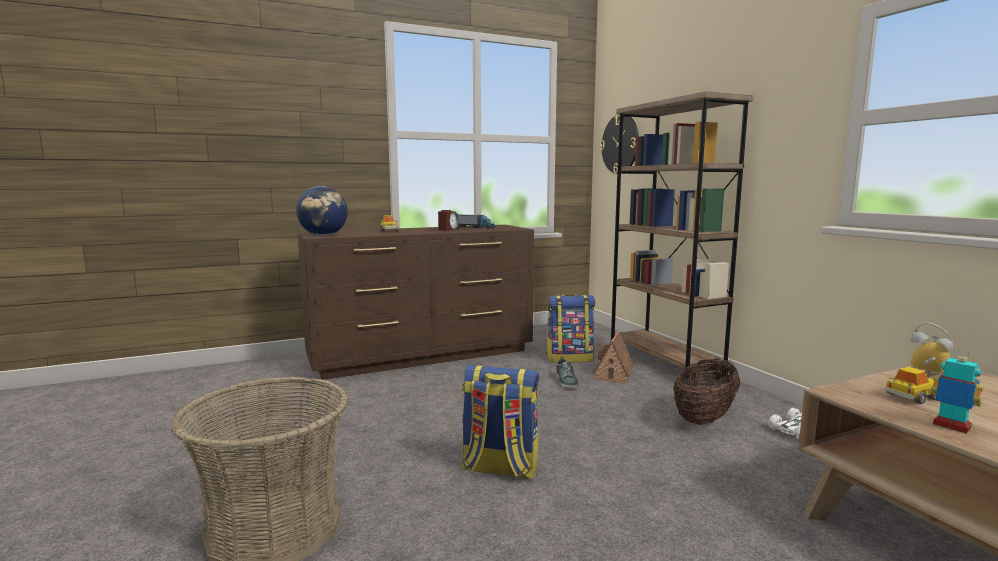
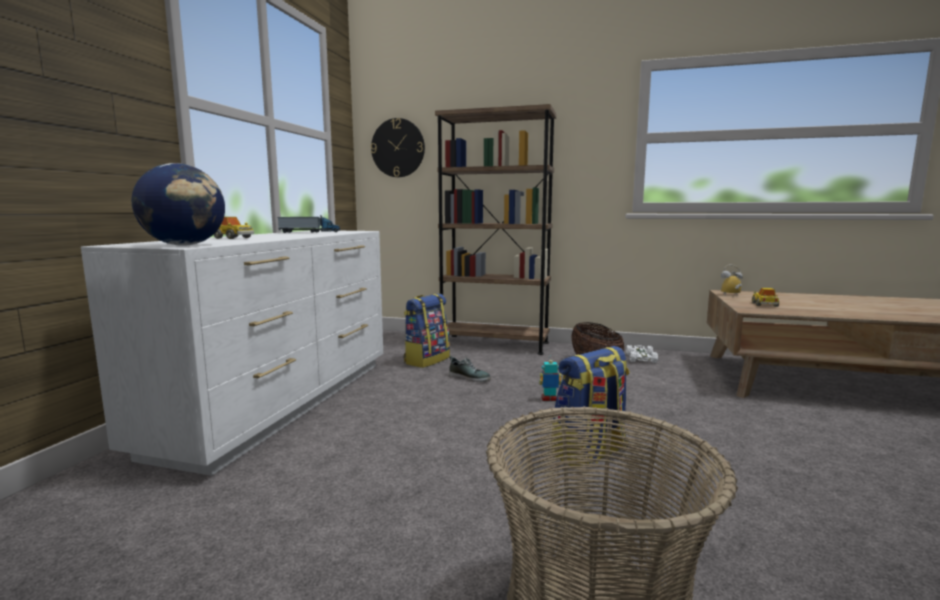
camera: 50 degrees left, 0 degrees up
brown dresser [297,225,534,380] -> white dresser [81,230,383,476]
alarm clock [438,210,459,231] -> none
toy house [593,331,634,384] -> none
toy robot [931,349,984,434] -> toy robot moved to [539,356,562,401]

